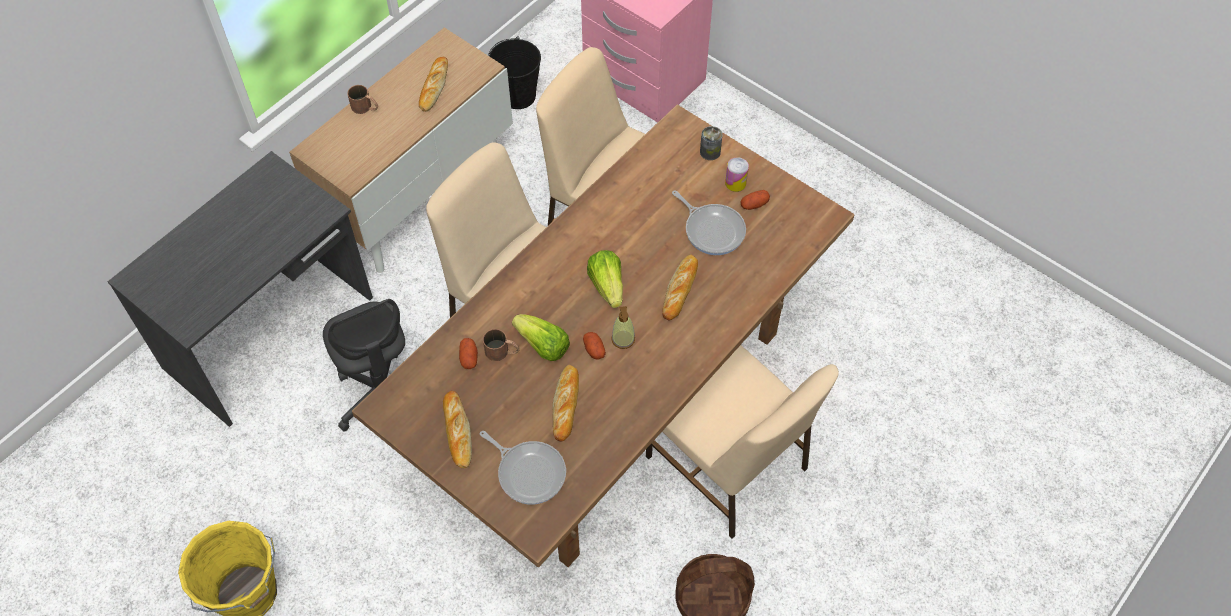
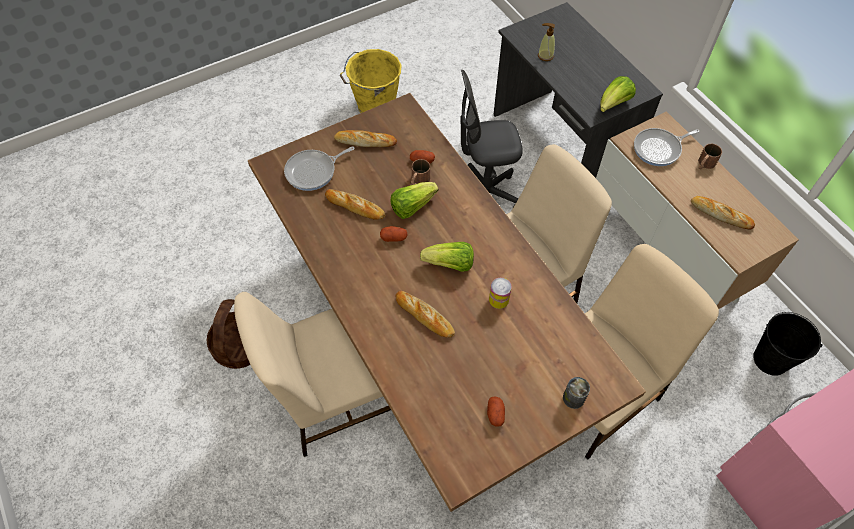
camera: 110 degrees right, 0 degrees up
soap dispenser [611,306,635,349] -> soap dispenser moved to [538,23,555,61]
frying pan [672,190,746,255] -> frying pan moved to [634,128,700,166]
can [725,157,749,192] -> can moved to [489,278,512,309]
none -> lettuce [600,76,636,112]

